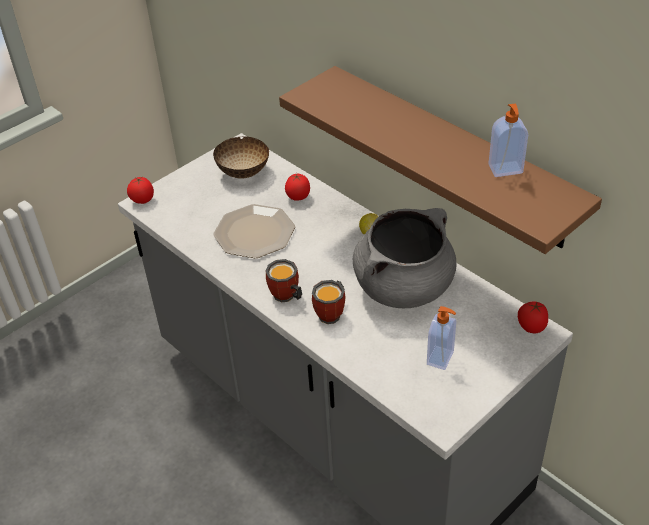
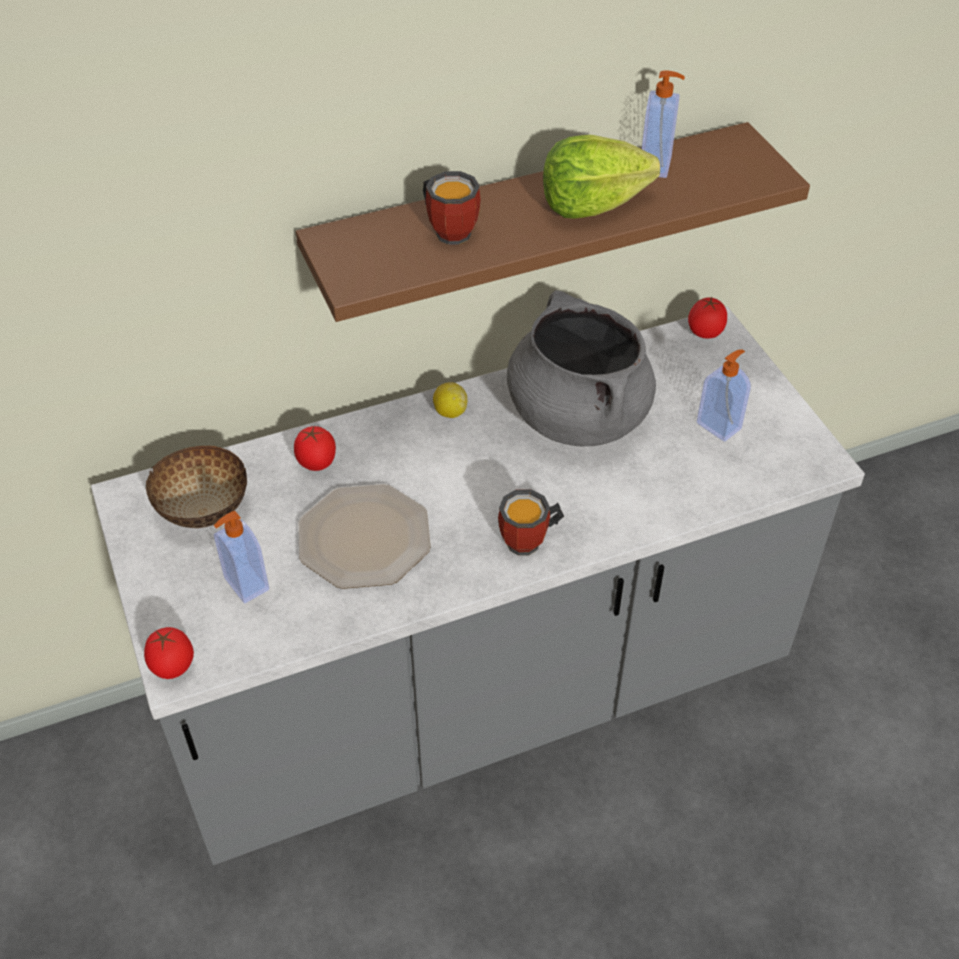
camera: 70 degrees left, 5 degrees up
mug [312,280,345,324] -> mug moved to [423,171,481,245]
none -> soap dispenser [214,511,269,603]
none -> lettuce [543,135,660,219]

